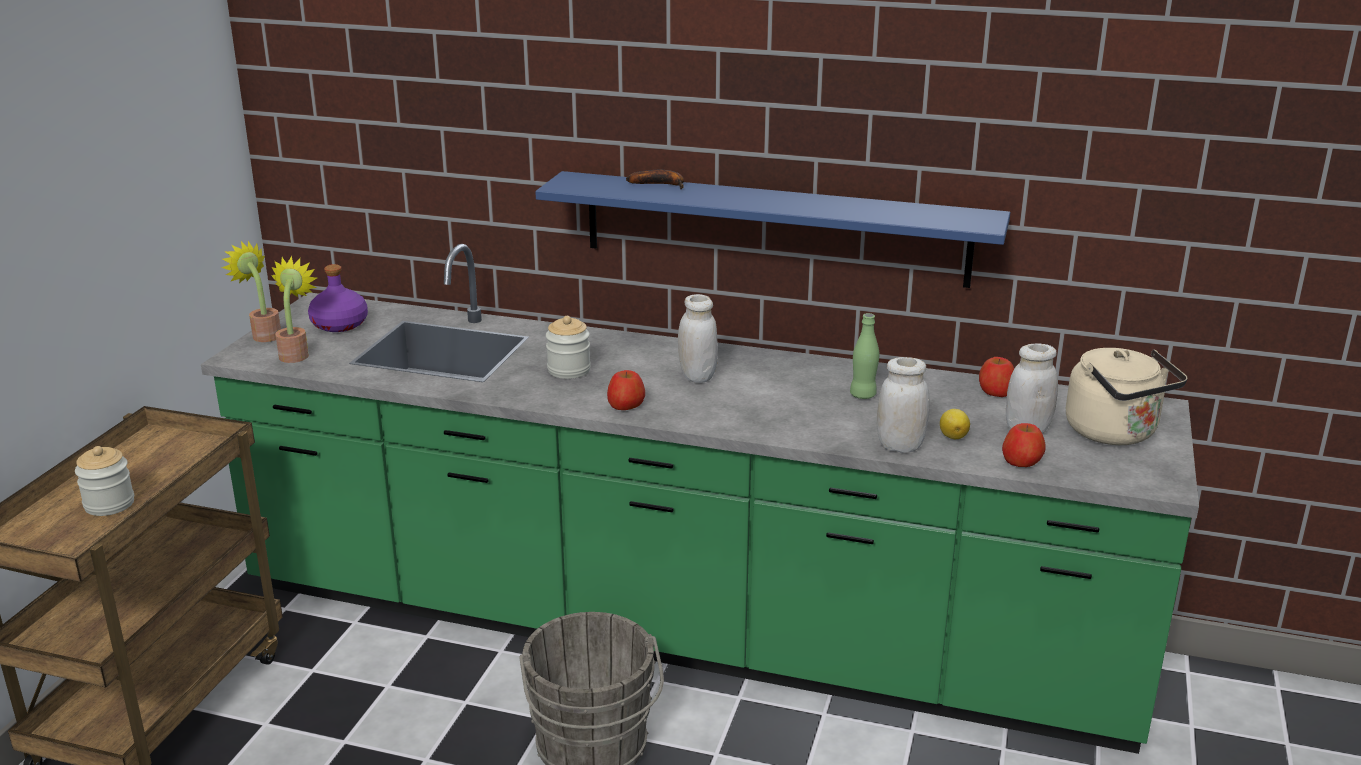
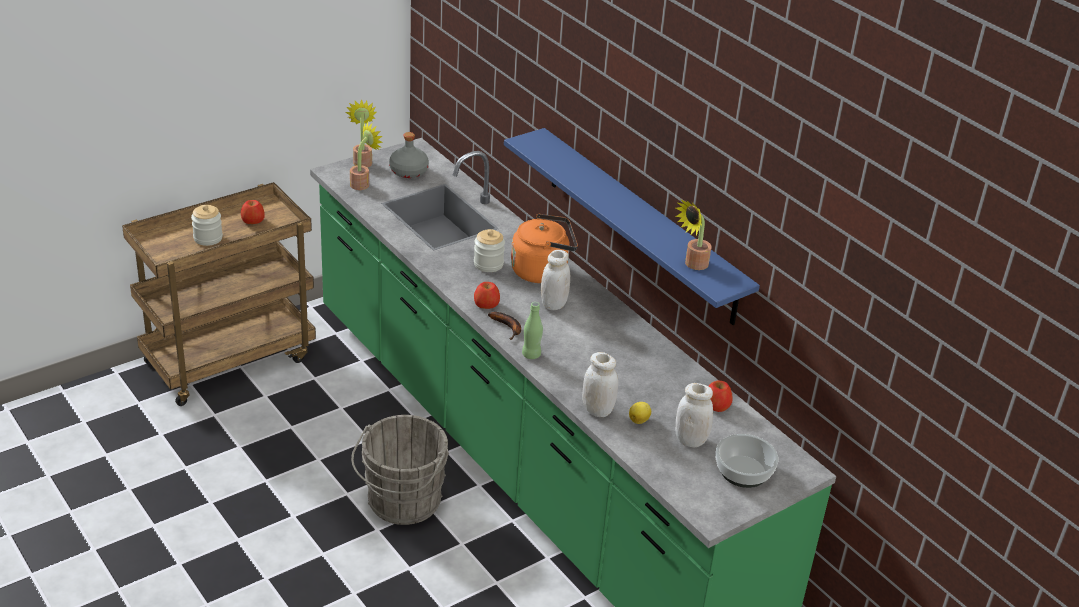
camera: 35 degrees right, 10 degrees up
purple bottle [308,264,368,332] -> grey bottle [389,132,429,178]
banana [626,170,684,189] -> banana moved to [488,312,521,340]
green bottle [850,313,879,399] -> green bottle moved to [522,302,543,359]
apple [1002,423,1046,467] -> apple moved to [241,200,265,224]
beige kettle [1066,348,1187,445] -> bowl [716,434,778,488]
none -> orange kettle [511,214,578,283]
none -> potted plant [675,199,712,270]

